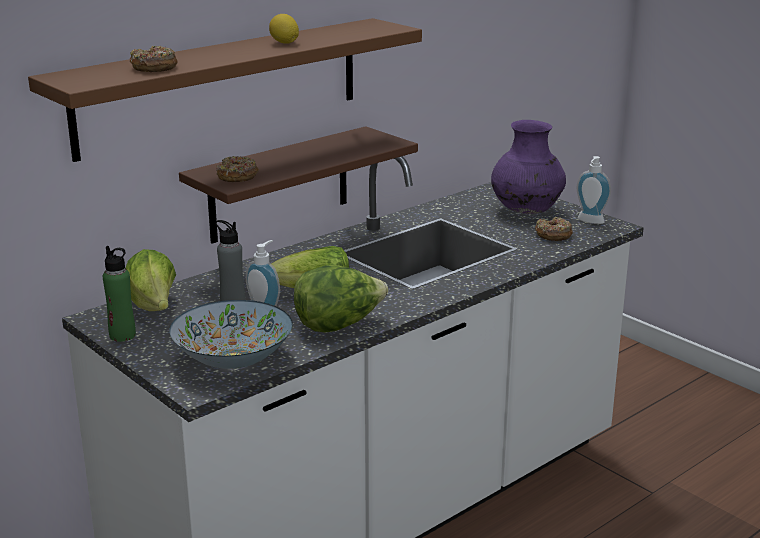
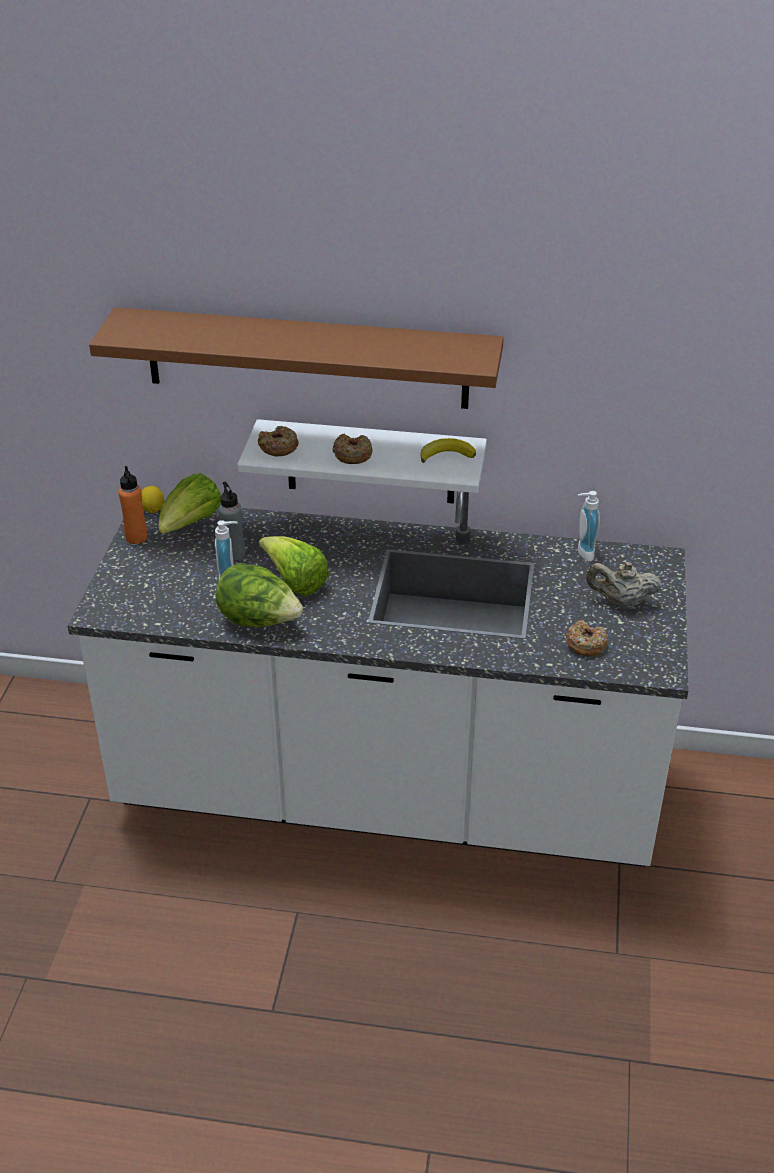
camera: 50 degrees right, 15 degrees up
green bottle [103,246,136,342] -> orange bottle [118,466,148,544]
donut [130,45,178,72] -> donut moved to [333,434,373,464]
bowl [169,300,293,369] -> none
brown shelf [179,126,418,244] -> white shelf [237,419,487,504]
lemon [269,14,299,44] -> lemon moved to [141,486,164,513]
purple vase [491,120,566,214] -> beige teapot [586,562,662,609]
soap dispenser [576,156,611,224] -> soap dispenser moved to [577,491,600,562]
none -> banana [420,438,476,463]

